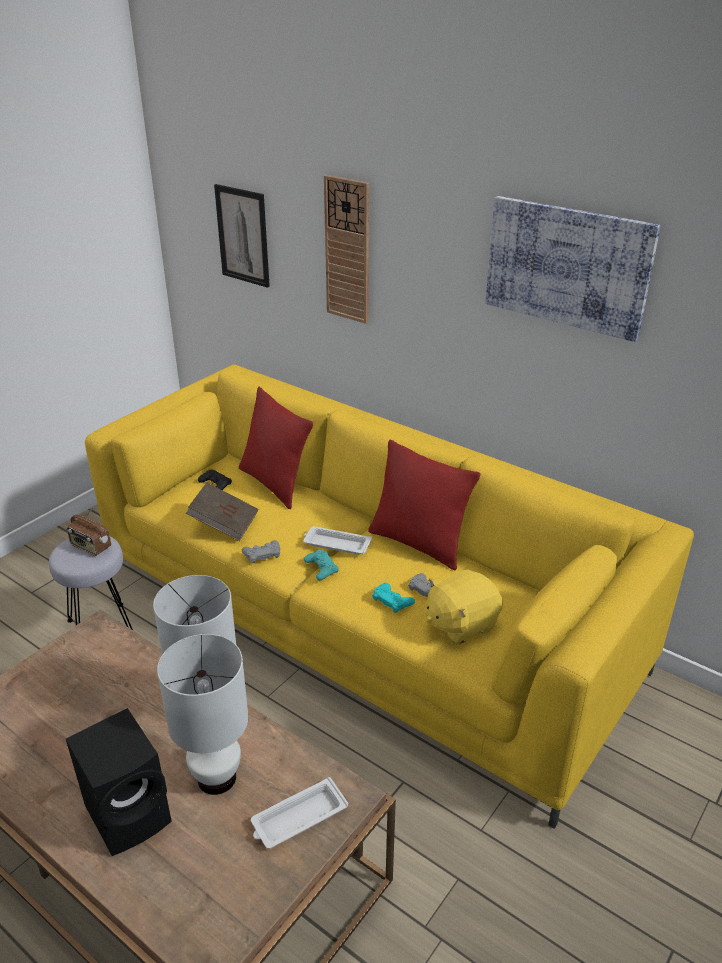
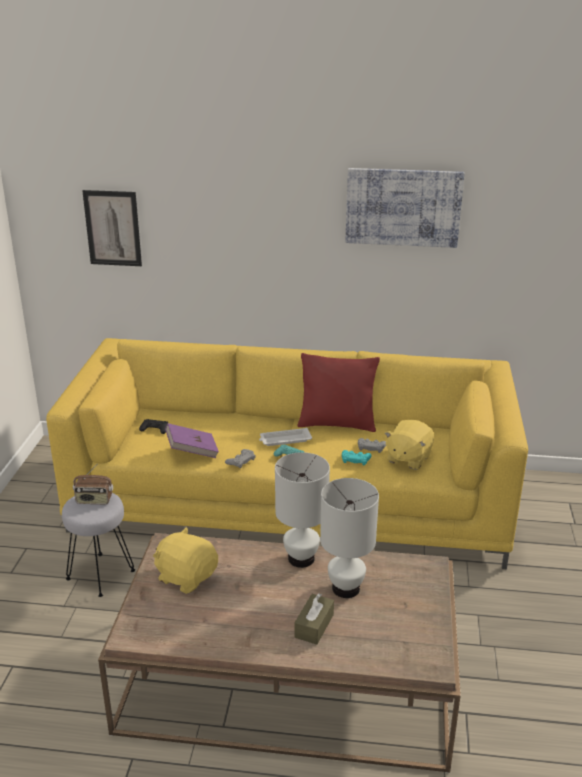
camera: 30 degrees left, 5 degrees down
black speaker [66,708,172,856] -> brown tissue box [294,593,334,645]
brown book [186,482,258,541] -> purple book [165,423,219,458]
red pillow [239,387,313,509] -> none
white tray [251,777,348,849] -> none
wall clock [324,175,369,324] -> none
none -> yellow plush toy [153,527,218,594]

